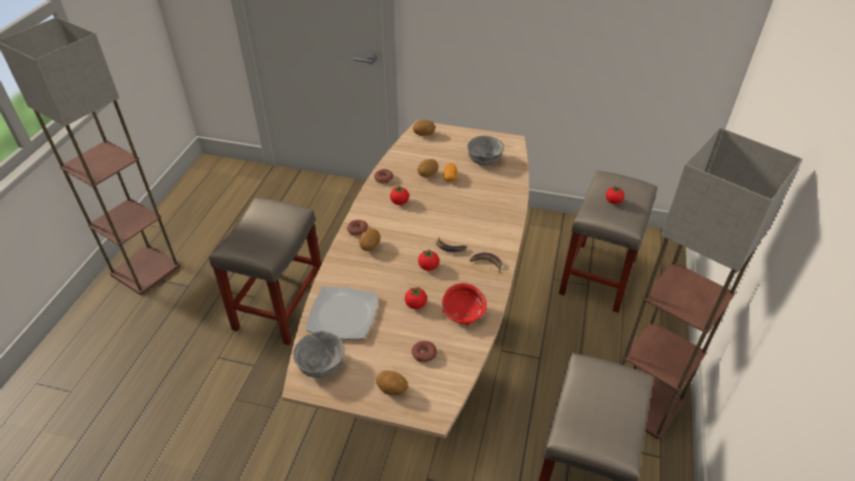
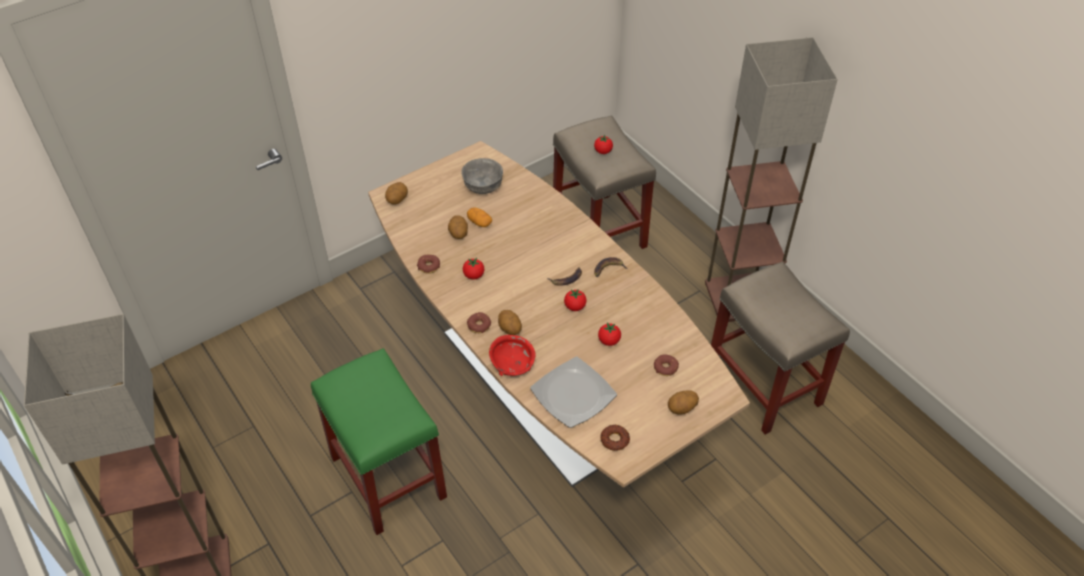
camera: 50 degrees left, 5 degrees up
beige stool [209,198,321,345] -> green stool [311,348,447,535]
grey bowl [293,331,345,378] -> donut [600,425,630,451]
red bowl [442,283,487,326] -> red bowl moved to [489,335,536,376]

